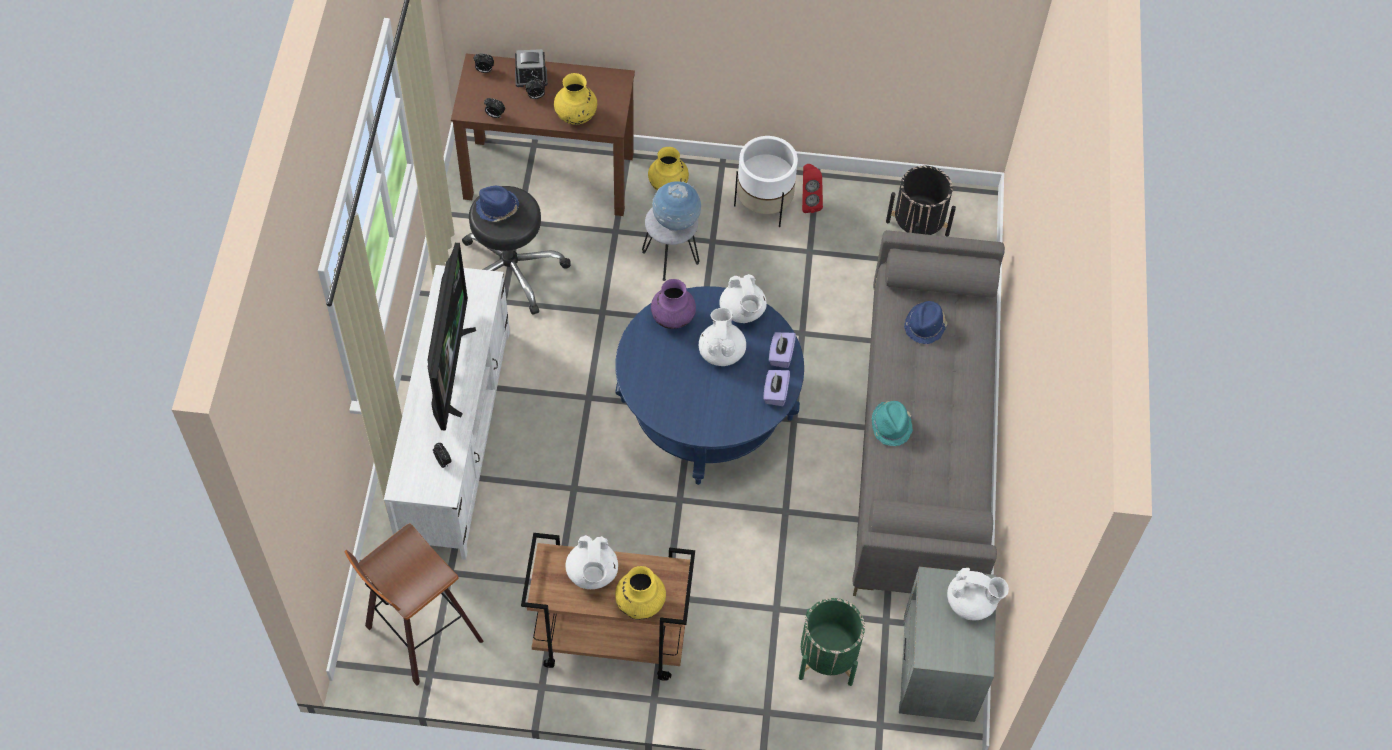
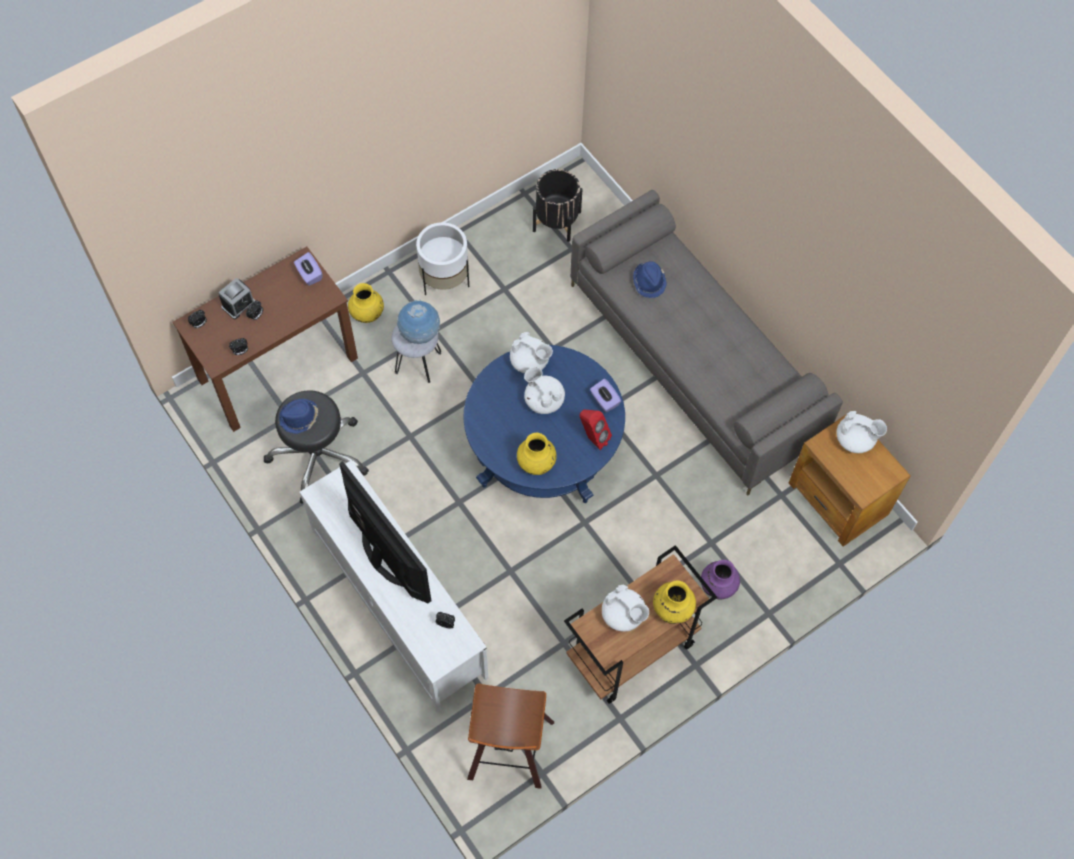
camera: 40 degrees left, 5 degrees up
yellow vase [554,73,597,125] -> yellow vase moved to [517,433,557,475]
purple vase [651,279,696,329] -> purple vase moved to [701,560,740,599]
purple tissue box [769,332,796,368] -> purple tissue box moved to [294,252,323,286]
green planter [799,598,865,686] -> none
red speaker [802,164,823,213] -> red speaker moved to [580,409,612,450]
turquoise hat [872,401,913,446] -> none
grey side table [899,566,997,722] -> brown side table [789,414,911,547]
white teapot [947,568,1009,620] -> white teapot turned 45 degrees clockwise [836,411,887,453]

